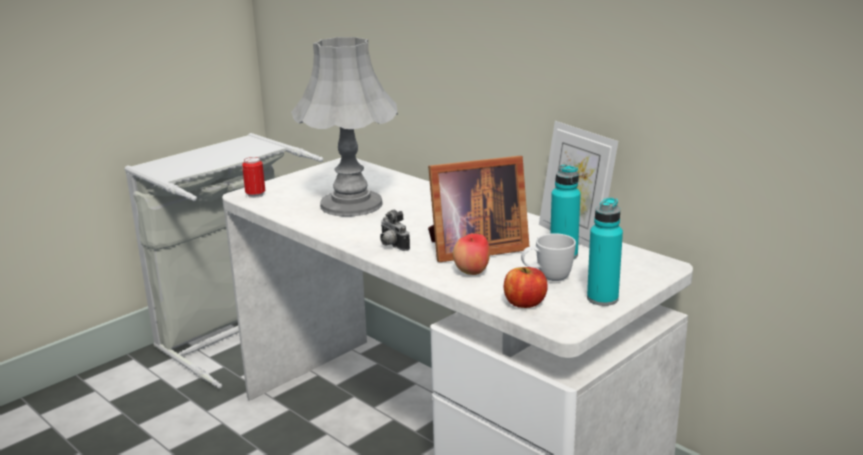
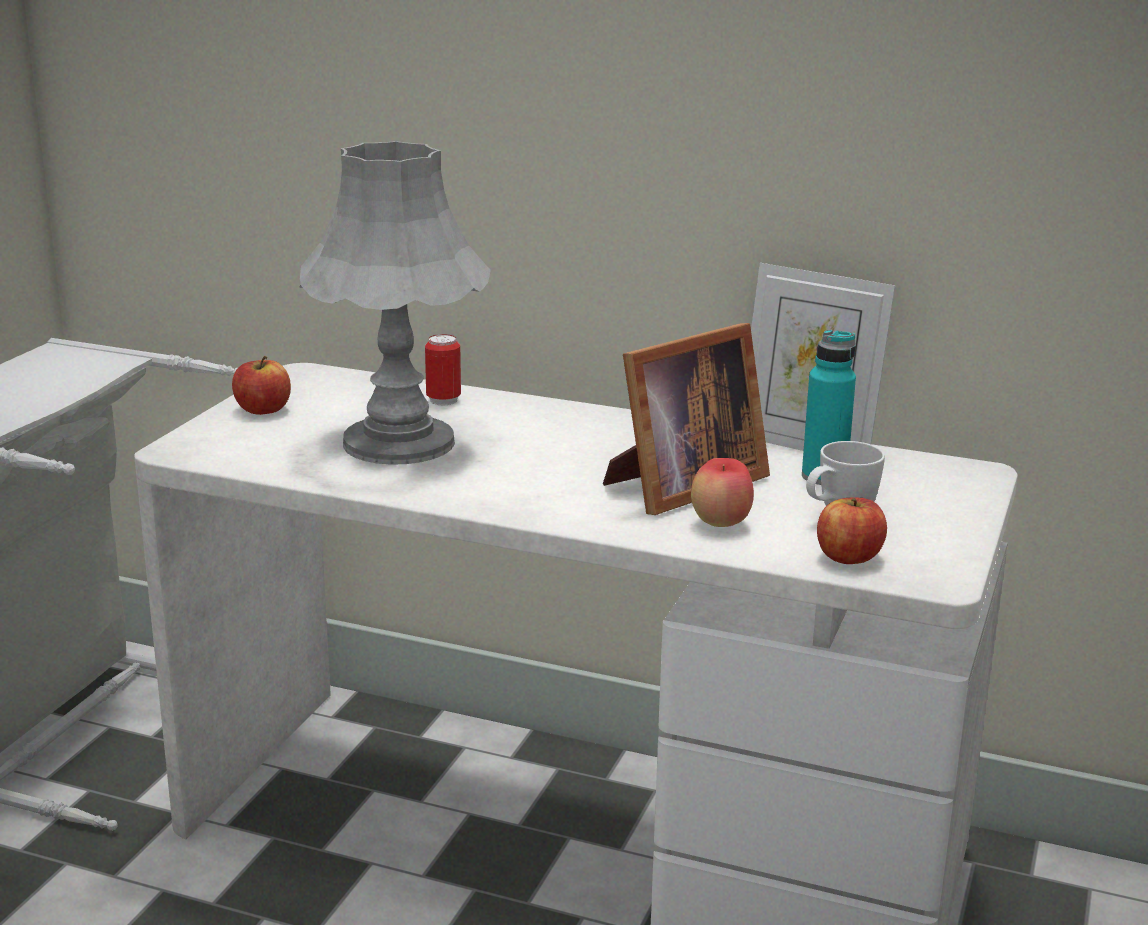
camera: 25 degrees left, 0 degrees up
can [242,157,265,198] -> can moved to [425,334,461,405]
camera [380,210,410,251] -> none
turquoise bottle [587,197,623,306] -> none
none -> apple [232,356,291,415]

